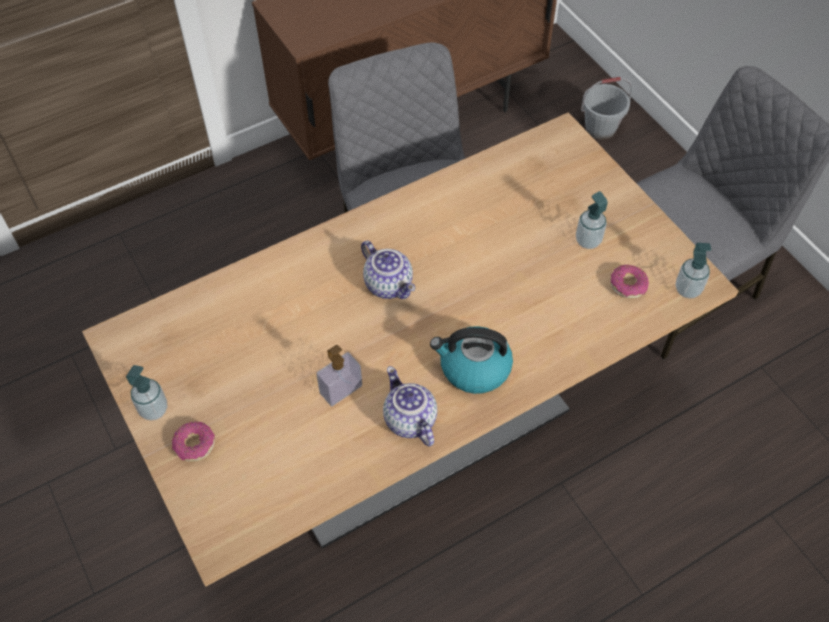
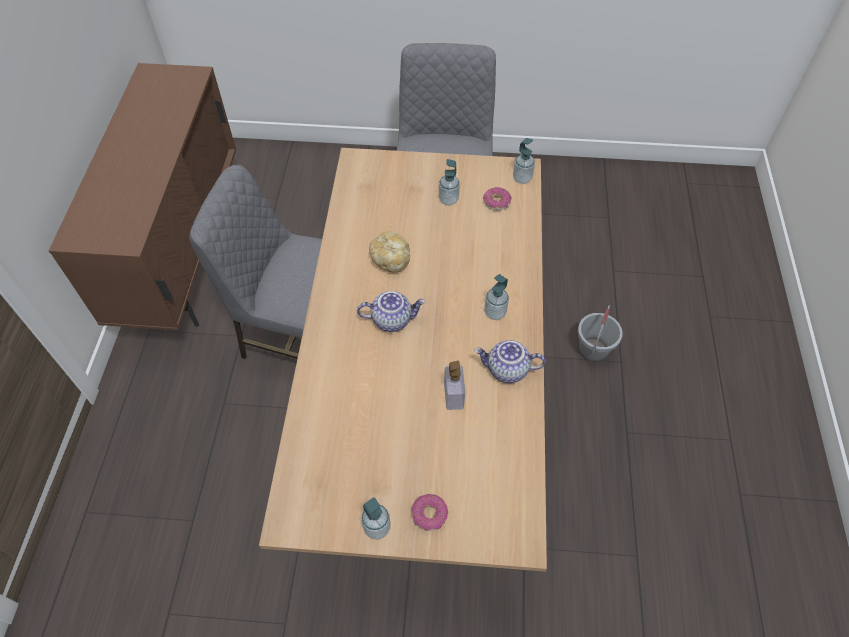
camera: 55 degrees left, 0 degrees up
kettle [430,326,513,394] -> soap dispenser [484,274,509,320]
grey bucket [581,77,633,140] -> grey bucket moved to [578,305,623,362]
none -> bread [369,231,410,272]

